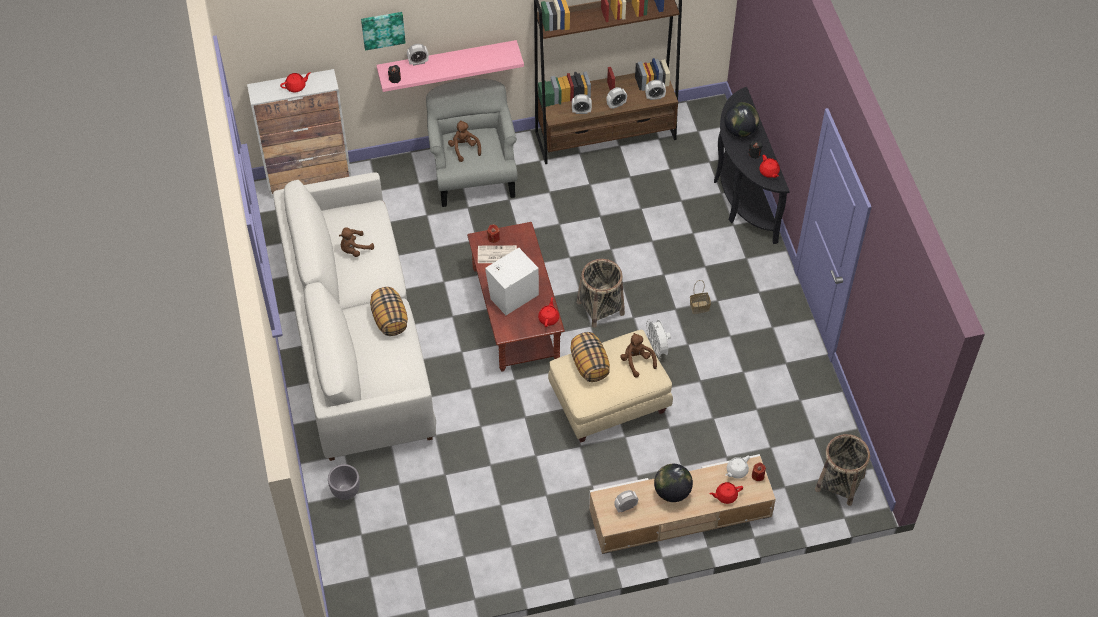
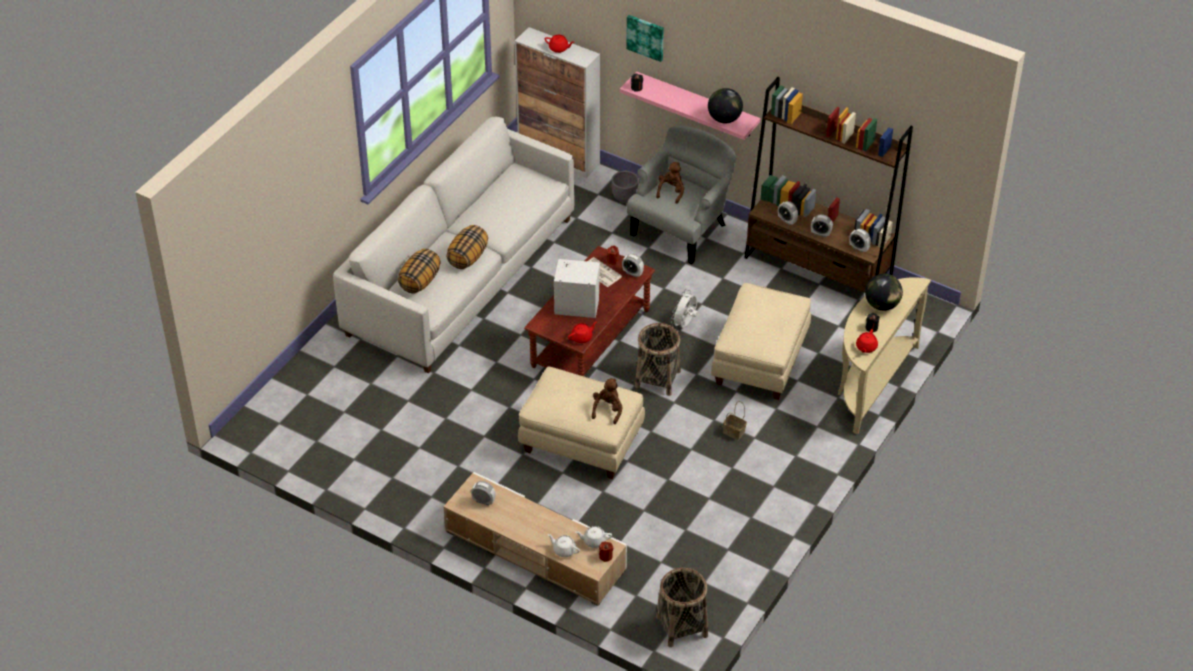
camera: 45 degrees right, 10 degrees down
grey planter [328,464,360,500] -> grey planter moved to [611,171,639,203]
brown plush toy [339,227,374,257] -> none
alarm clock [407,44,429,66] -> alarm clock moved to [622,254,644,277]
pillow [571,332,610,382] -> pillow moved to [398,249,441,294]
white fan [646,319,671,360] -> white fan moved to [671,289,698,328]
globe [654,464,693,502] -> globe moved to [708,88,743,123]
red teapot [709,482,743,504] -> white teapot [548,534,580,557]
black console table [714,87,790,244] -> beige console table [838,277,931,434]
none -> beige ottoman [711,283,811,400]

